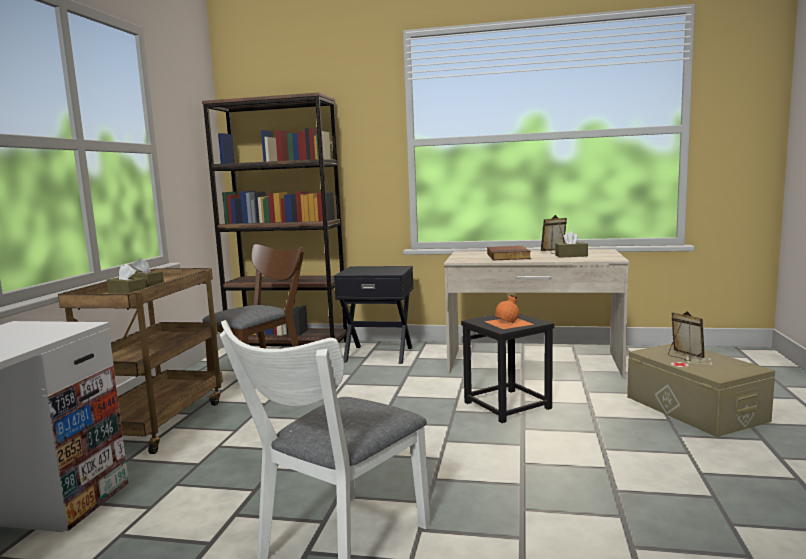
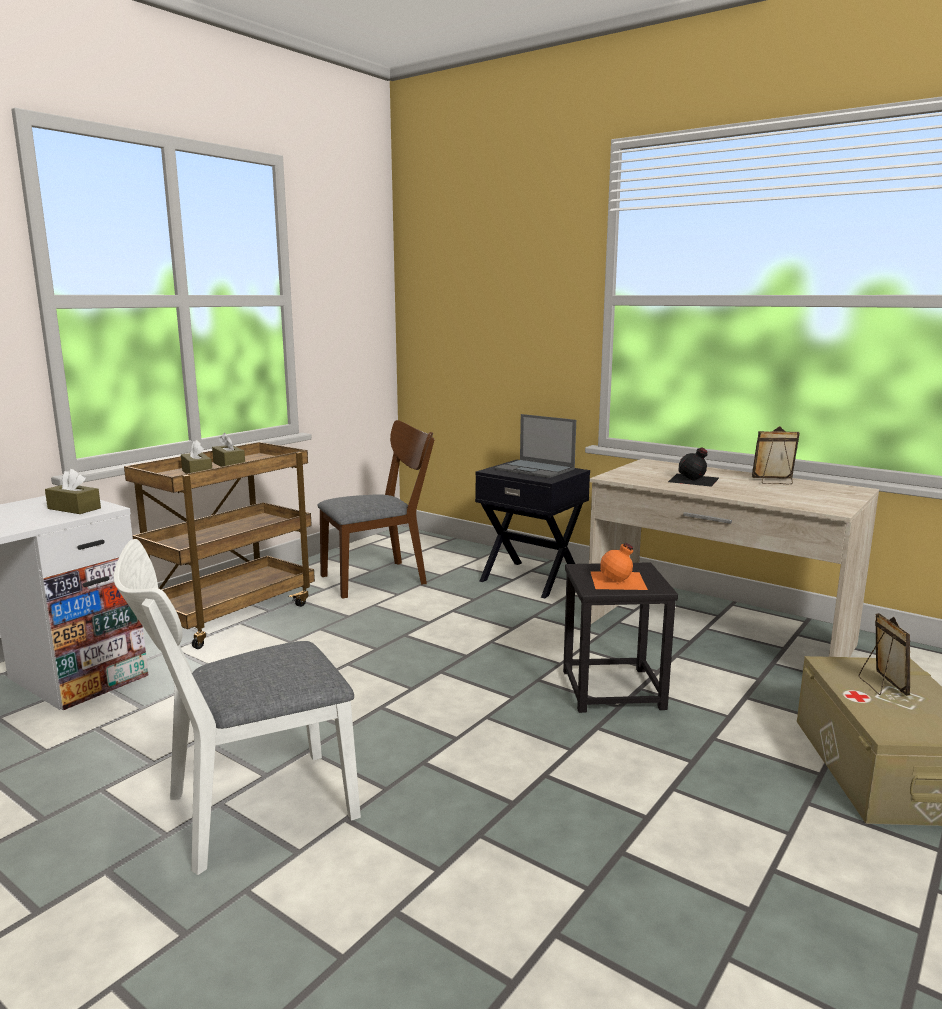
camera: 25 degrees right, 5 degrees up
brown bookcase [202,93,347,347] -> none
book [487,246,531,260] -> black bottle [668,447,719,487]
brown tissue box [555,231,588,258] -> brown tissue box moved to [45,469,101,514]
none -> laptop [495,414,576,478]

